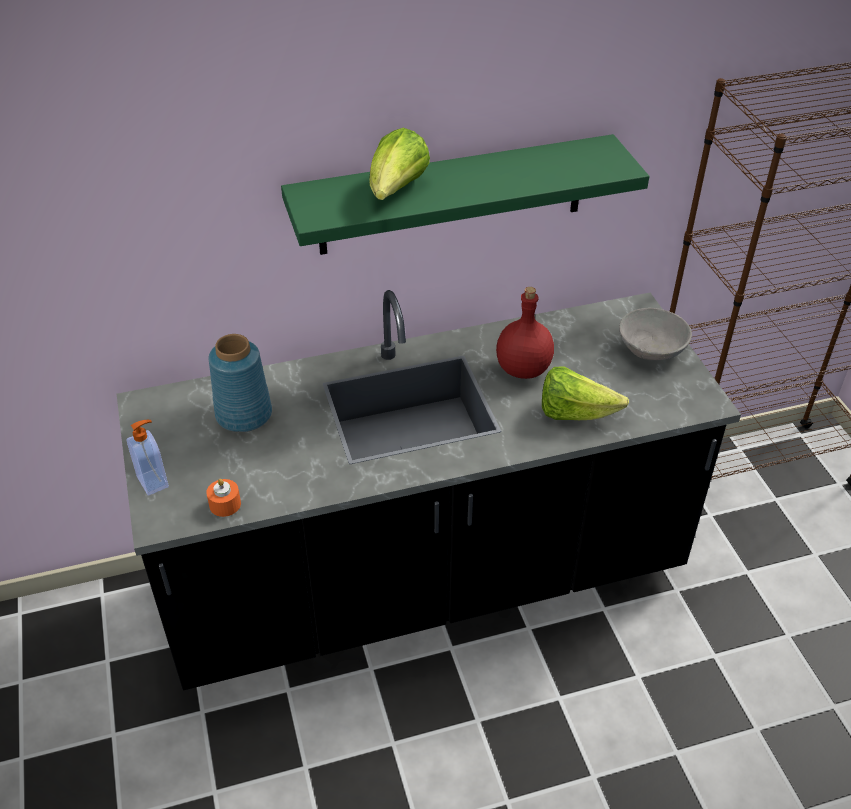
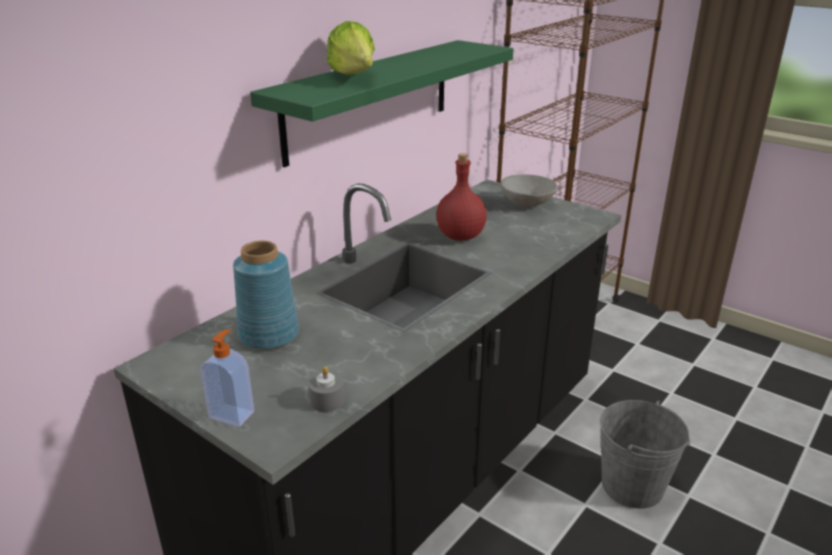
camera: 35 degrees left, 15 degrees down
orange candle [206,479,241,517] -> grey candle [308,367,345,412]
lettuce [542,366,629,420] -> none
none -> grey bucket [600,400,690,509]

